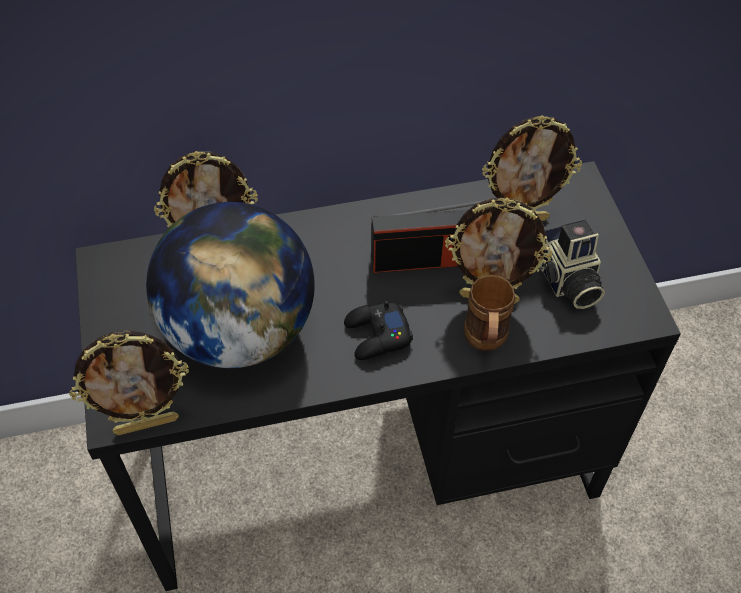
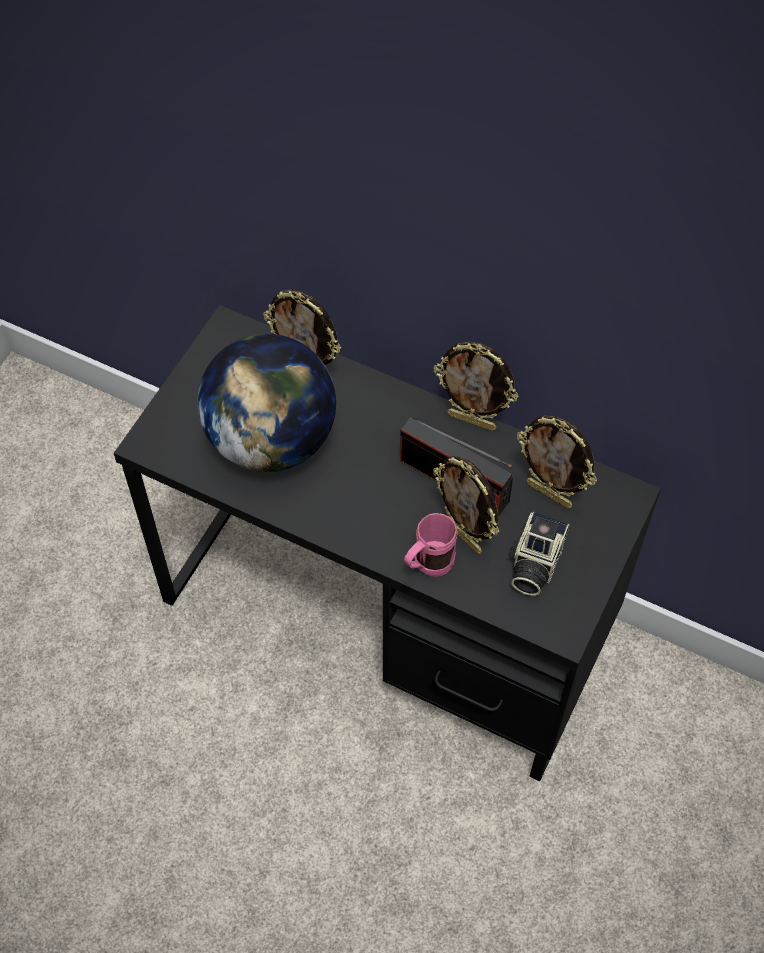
camera: 40 degrees right, 5 degrees up
picture frame [69,330,189,435] -> picture frame moved to [433,341,518,431]
black game controller [344,300,413,360] -> none
brown mug [464,275,515,351] -> pink mug [404,513,458,577]

